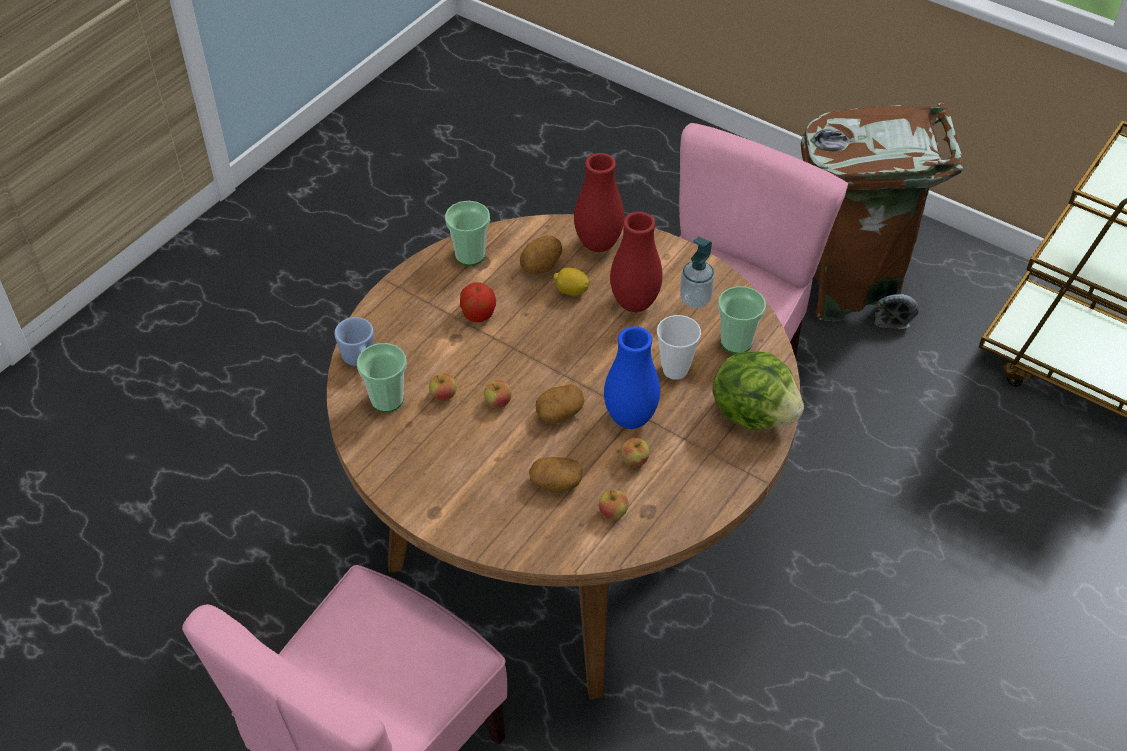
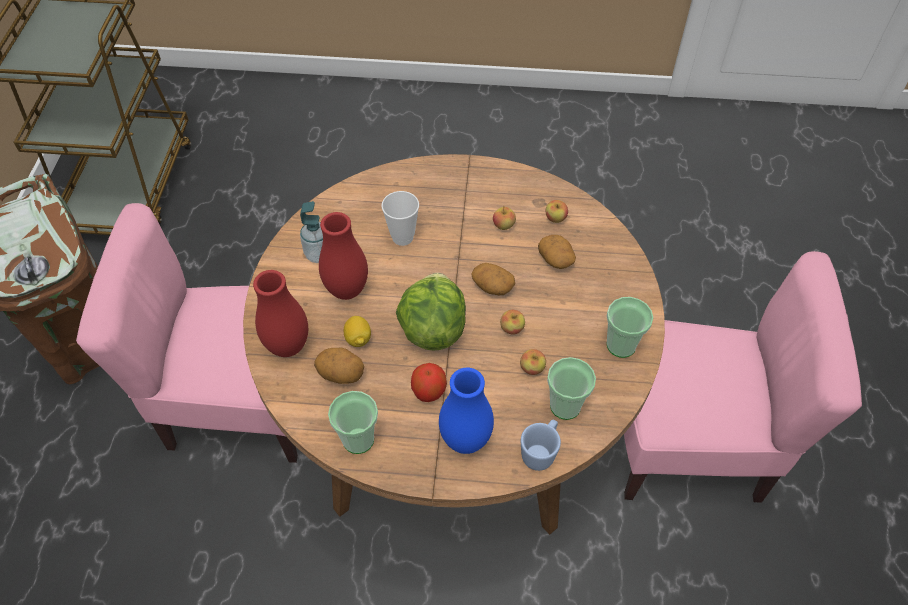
camera: 120 degrees left, 5 degrees up
blue vase [604,326,660,429] -> blue vase moved to [439,368,494,454]
lettuce [713,351,804,430] -> lettuce moved to [396,273,466,351]
cup [718,286,766,354] -> cup moved to [606,297,653,358]

